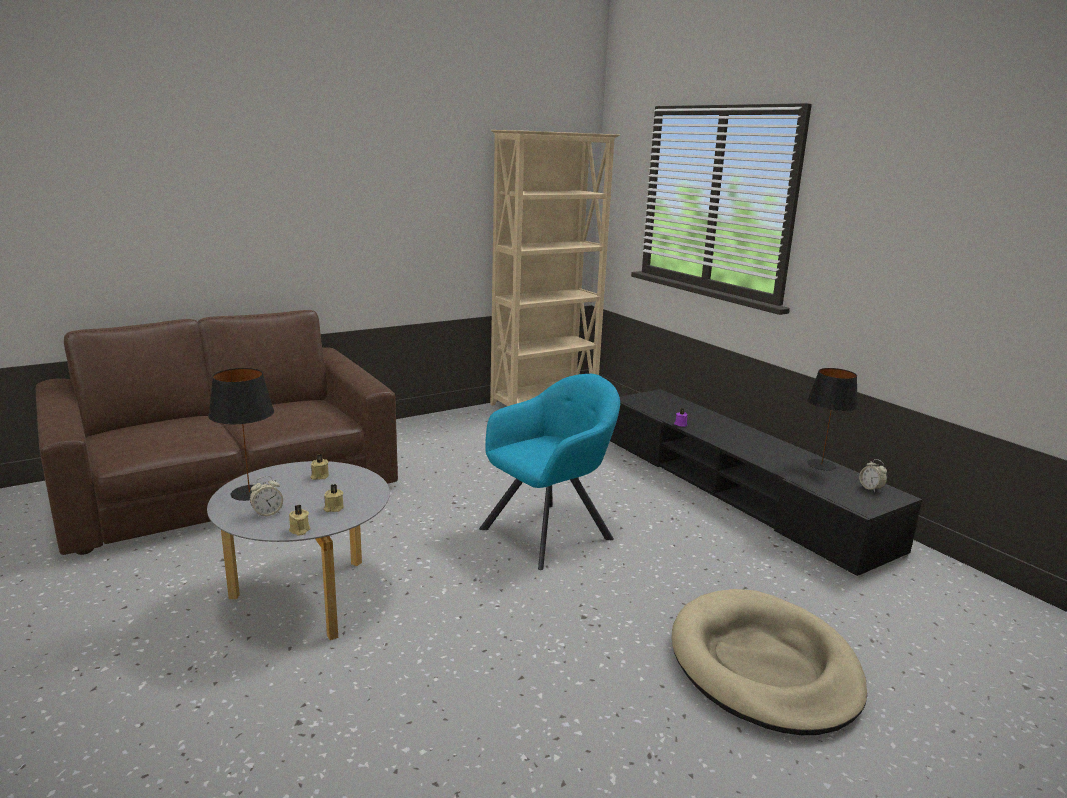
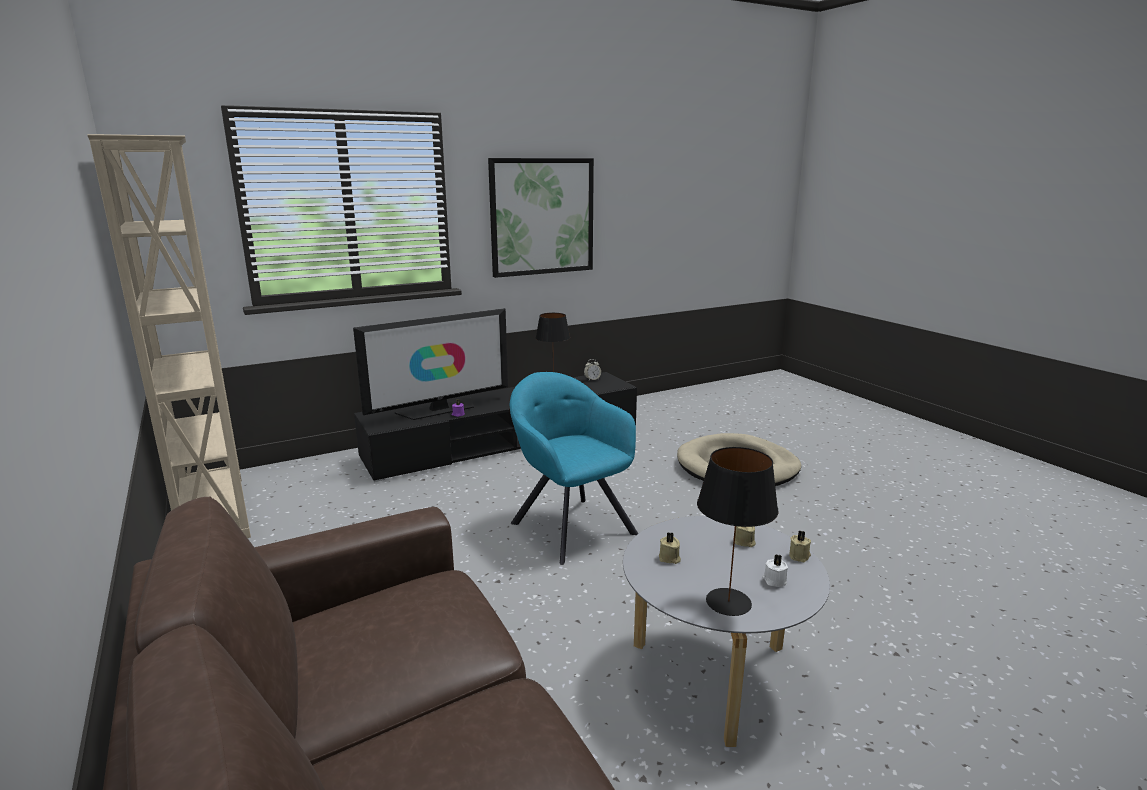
camera: 85 degrees left, 0 degrees up
alarm clock [250,476,283,518] -> white candle [762,554,788,587]
none -> television [353,308,508,420]
none -> picture [488,158,594,278]

